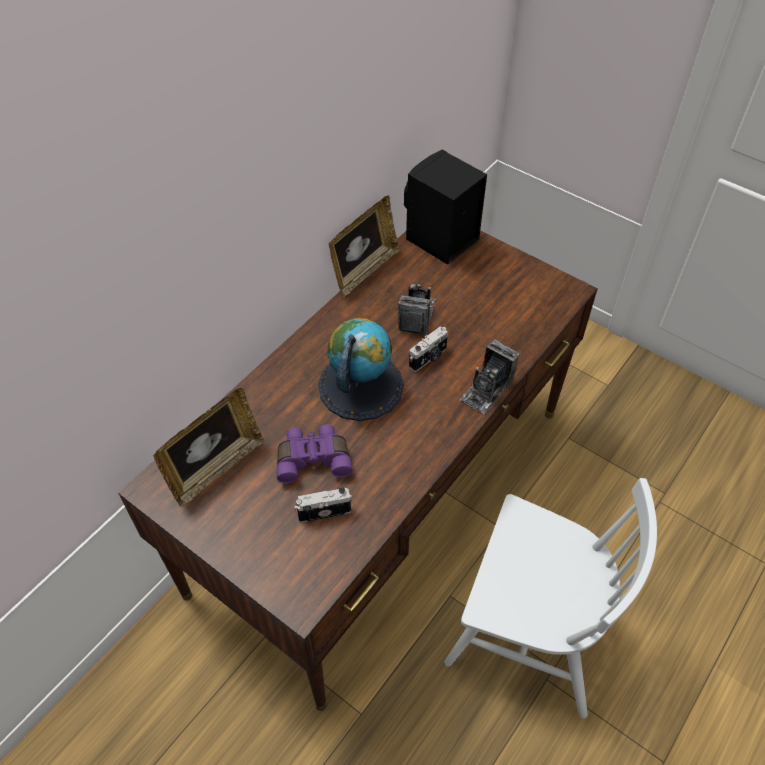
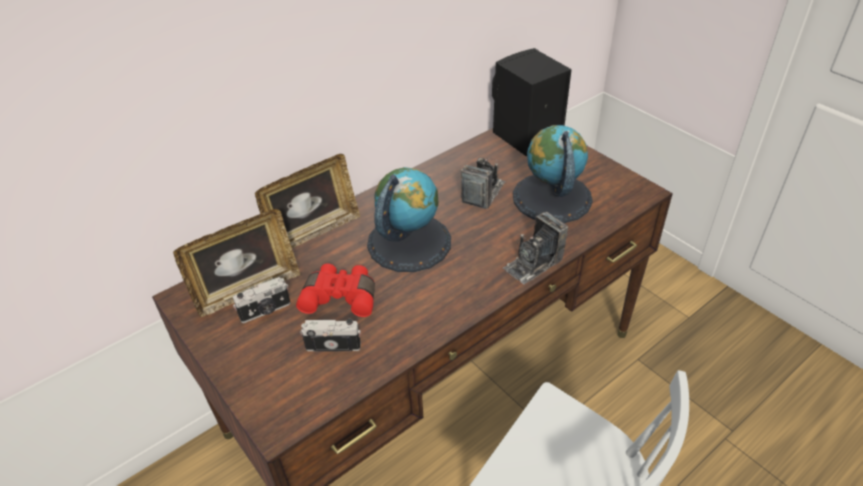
camera: 15 degrees right, 10 degrees down
purple binoculars [276,424,353,484] -> red binoculars [296,263,375,317]
picture frame [328,196,400,298] -> picture frame moved to [255,154,360,249]
camera [409,326,448,372] -> camera moved to [233,277,291,323]
none -> globe [513,125,593,223]

